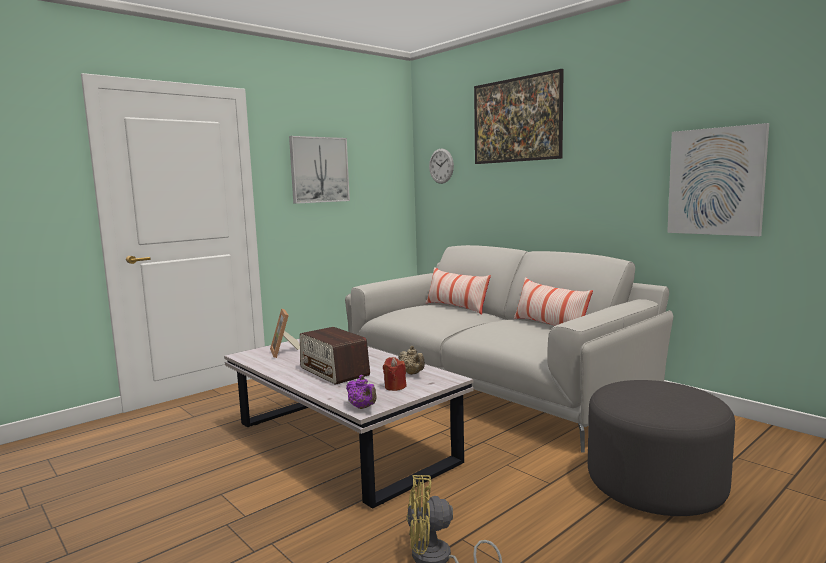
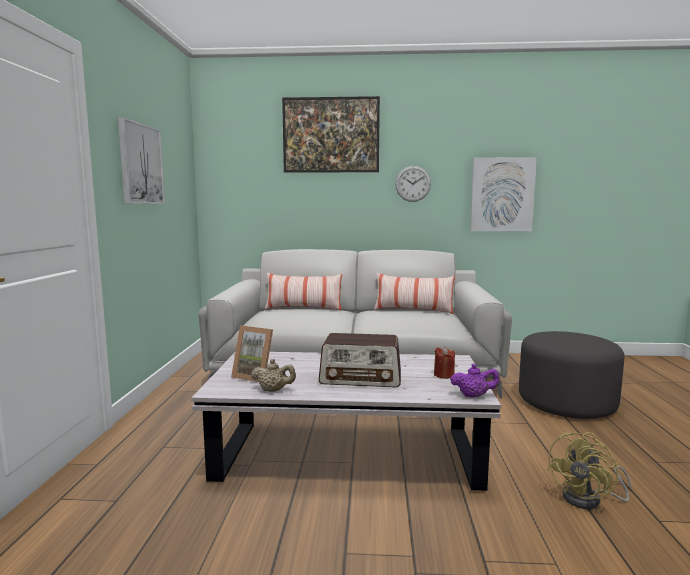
camera: 45 degrees left, 0 degrees up
beige teapot [398,346,425,375] -> beige teapot moved to [251,359,296,392]
wall clock [429,149,454,184] -> wall clock moved to [395,166,431,202]

